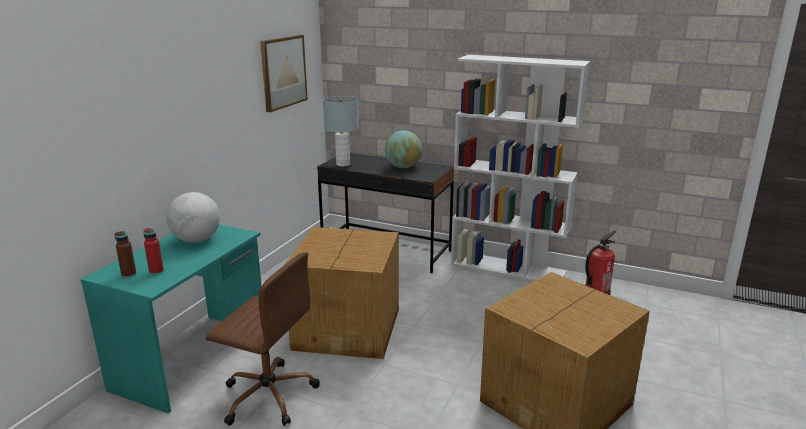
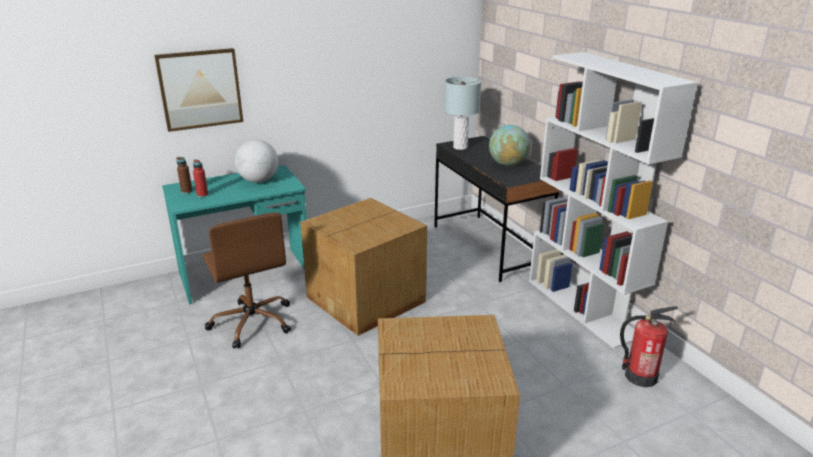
camera: 40 degrees right, 5 degrees up
picture [260,35,308,112] -> picture moved to [154,48,243,132]

